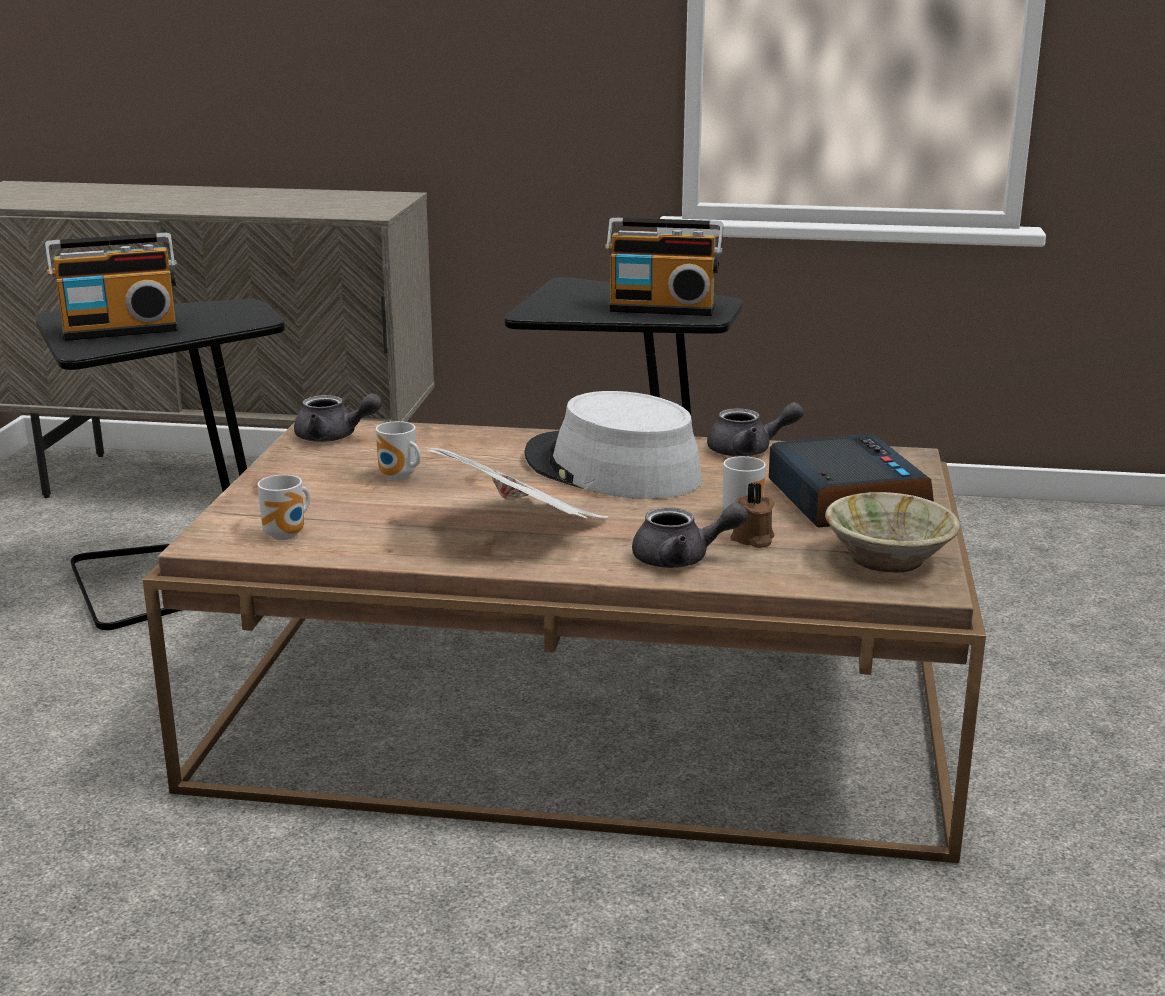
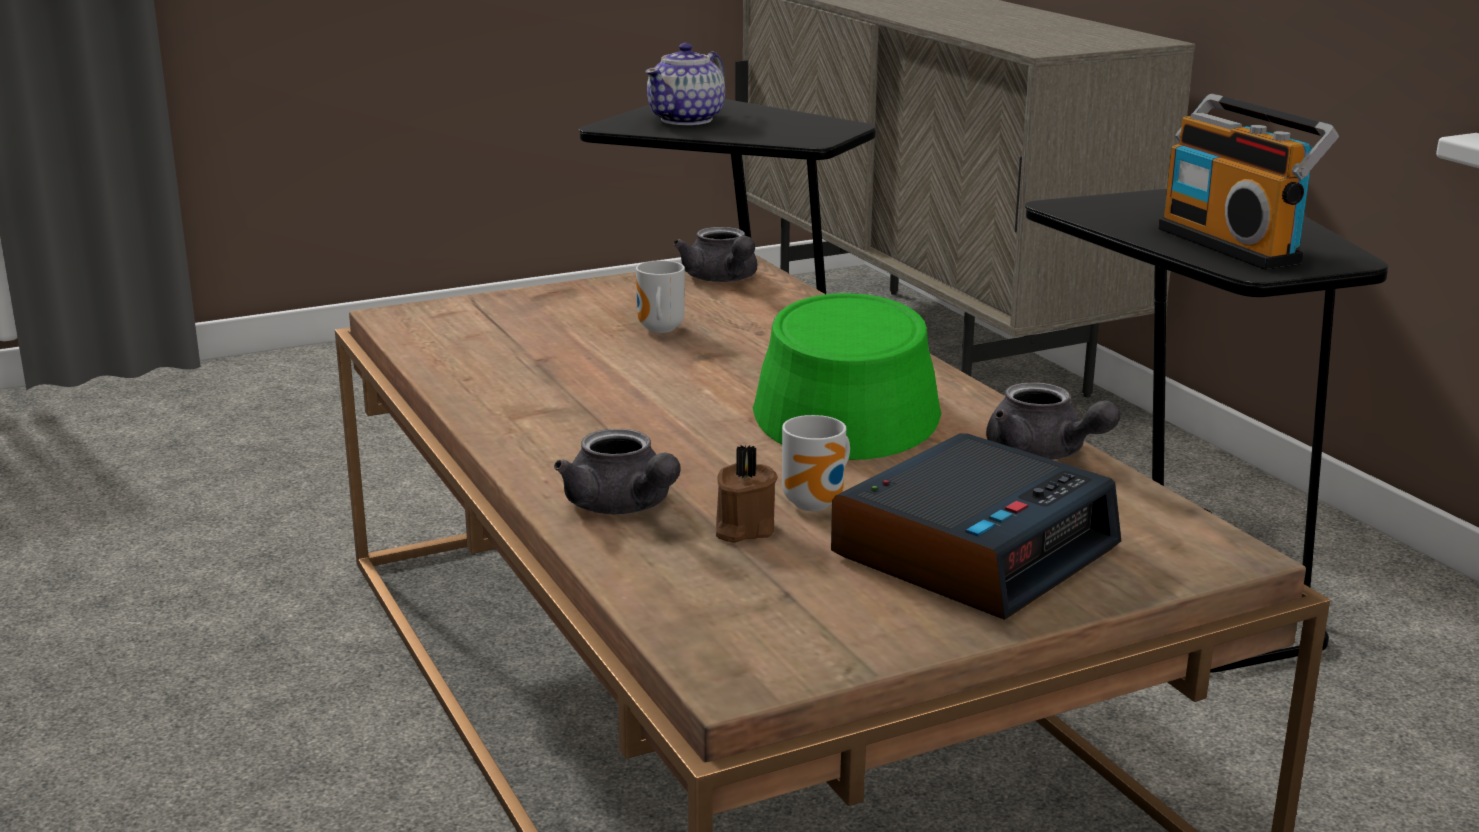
camera: 55 degrees right, 0 degrees up
radio [45,233,178,341] -> teapot [645,43,725,125]
mug [257,475,310,540] -> none
newspaper [424,447,608,519] -> none
grey hat [524,391,702,499] -> green hat [753,293,941,460]
beige bowl [825,492,960,573] -> none

